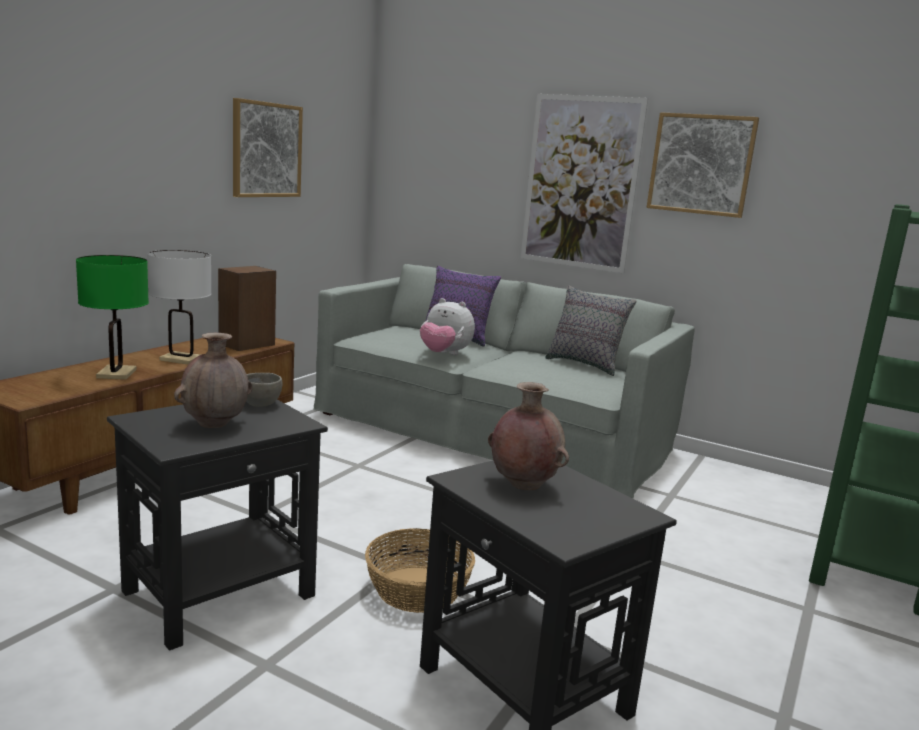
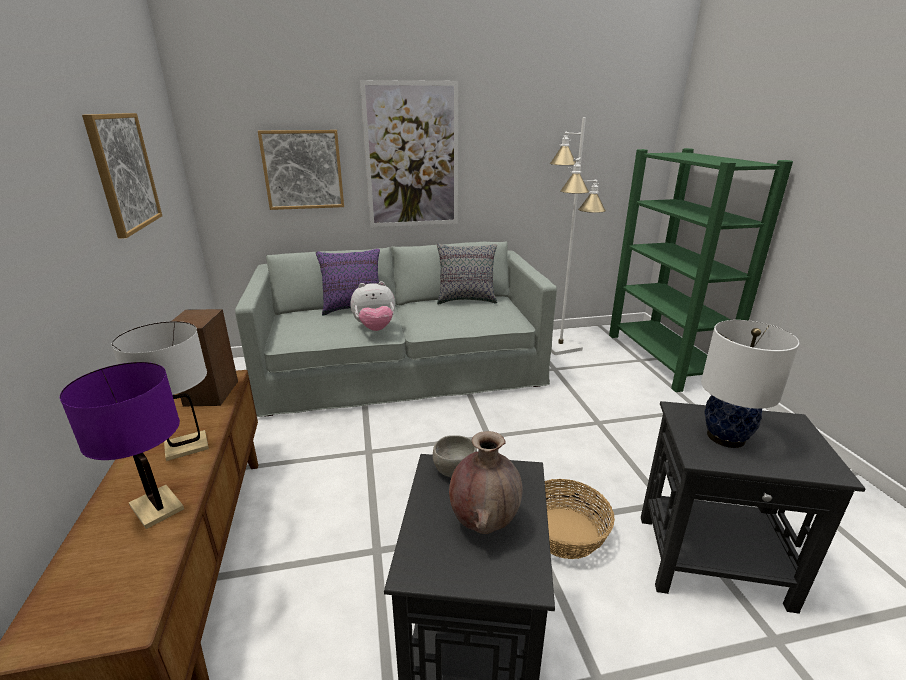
camera: 40 degrees left, 10 degrees up
green table lamp [76,255,149,380] -> purple table lamp [60,362,184,529]
brown vase [488,382,569,490] -> white table lamp [701,320,799,448]
picture [646,112,759,218] -> picture moved to [258,130,344,210]
none -> white floor lamp [550,117,606,355]

